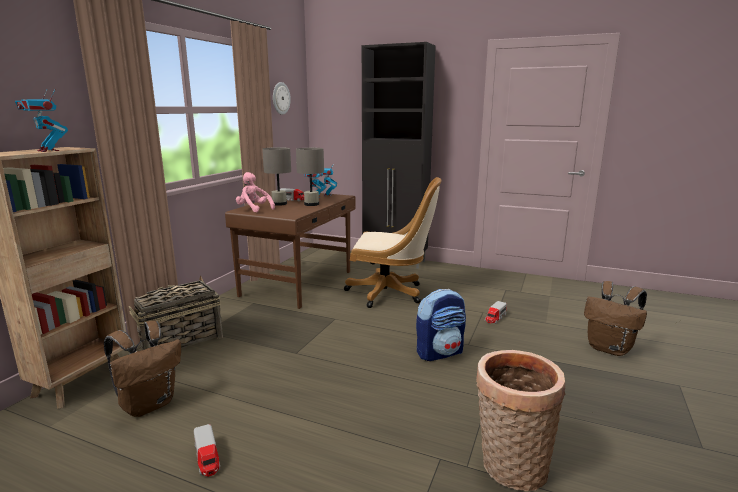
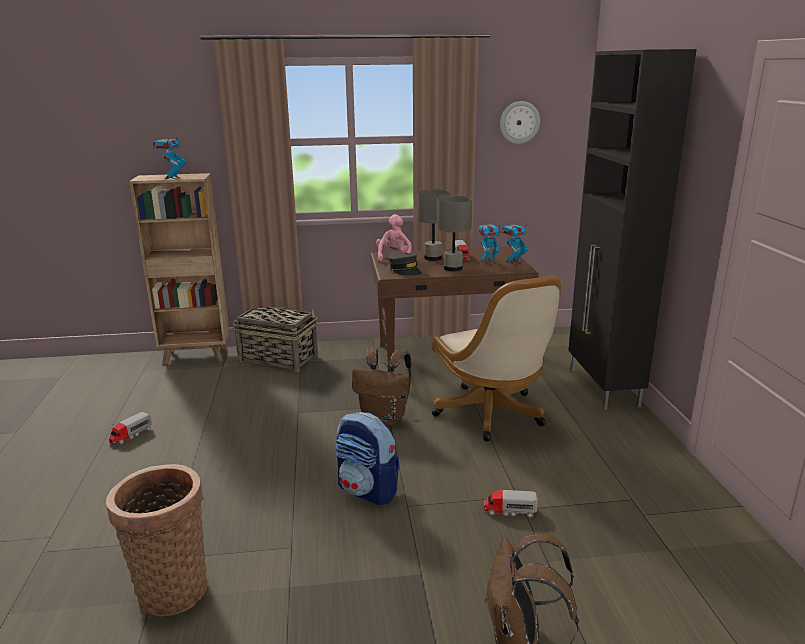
camera: 60 degrees right, 5 degrees up
brown backpack [104,321,181,417] -> brown backpack moved to [352,347,412,426]
none -> grey cap [388,253,422,276]

